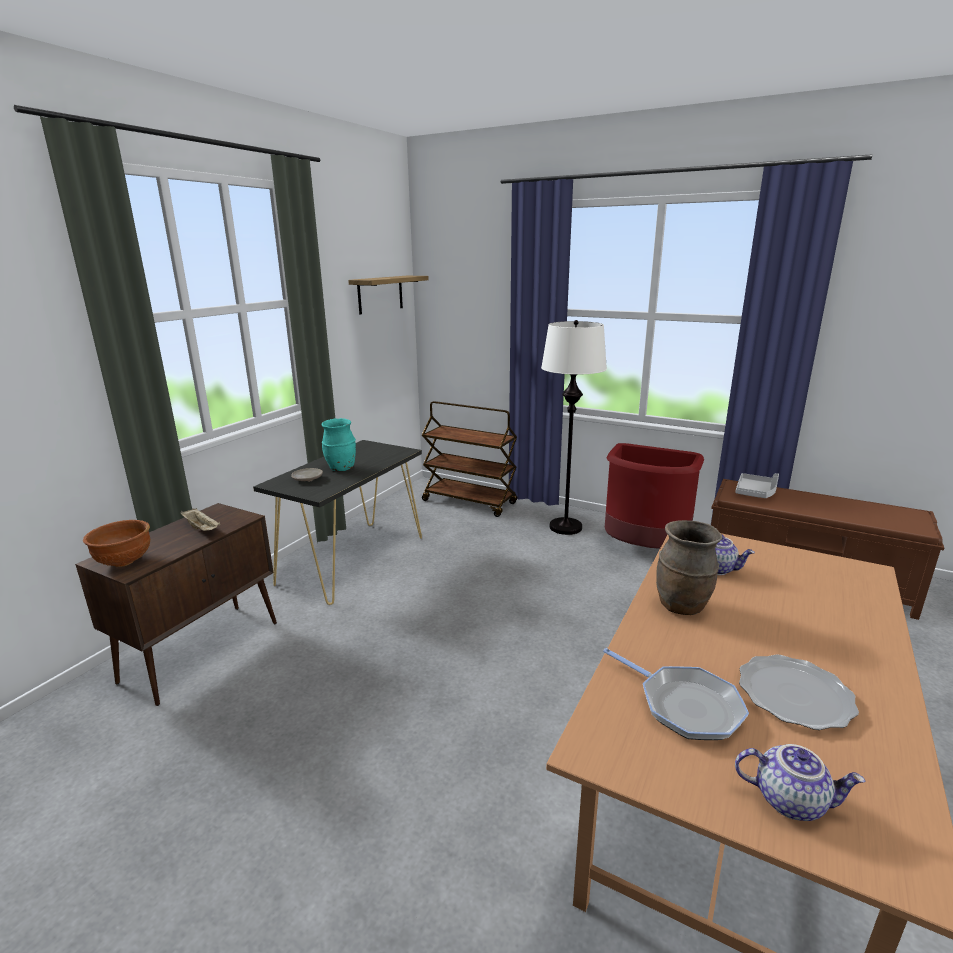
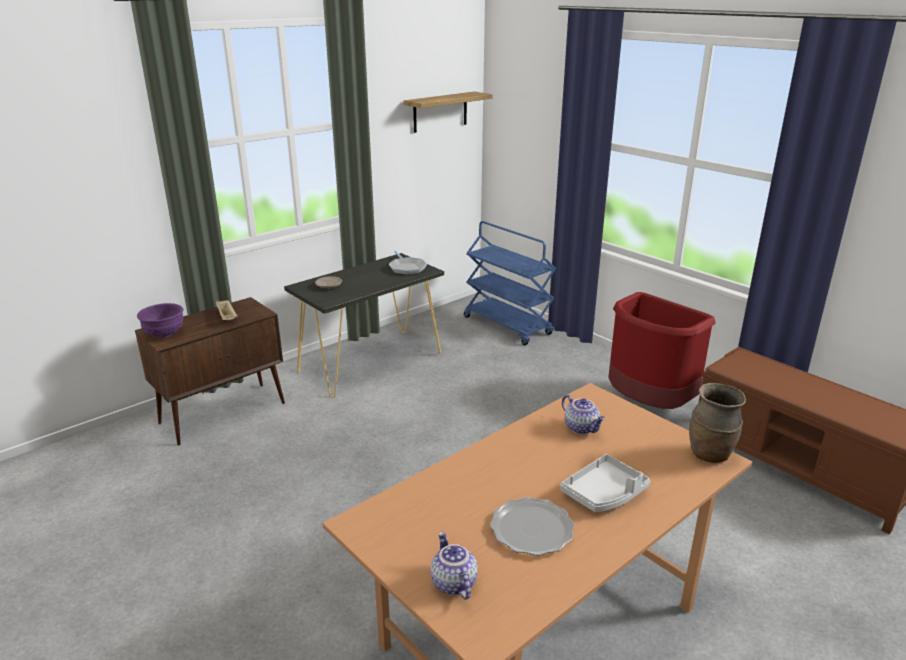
camera: 20 degrees right, 5 degrees up
brown bowl [83,520,150,567] -> purple bowl [137,303,183,338]
turquoise vase [322,418,356,471] -> none
brown cart [422,401,517,517] -> blue cart [464,221,556,345]
white floor lamp [541,320,607,535] -> none
frying pan [603,648,749,740] -> frying pan moved to [389,251,427,275]
brown vase [656,520,722,615] -> brown vase moved to [689,383,746,463]
grey tray [735,473,779,498] -> grey tray moved to [560,454,650,512]
teapot [735,744,865,821] -> teapot turned 150 degrees counterclockwise [431,532,478,600]

